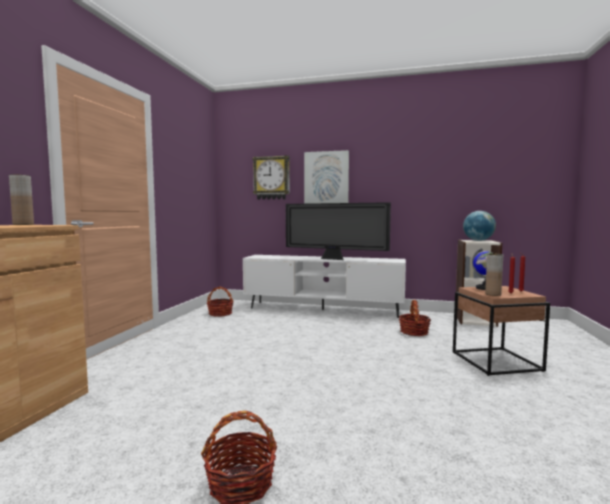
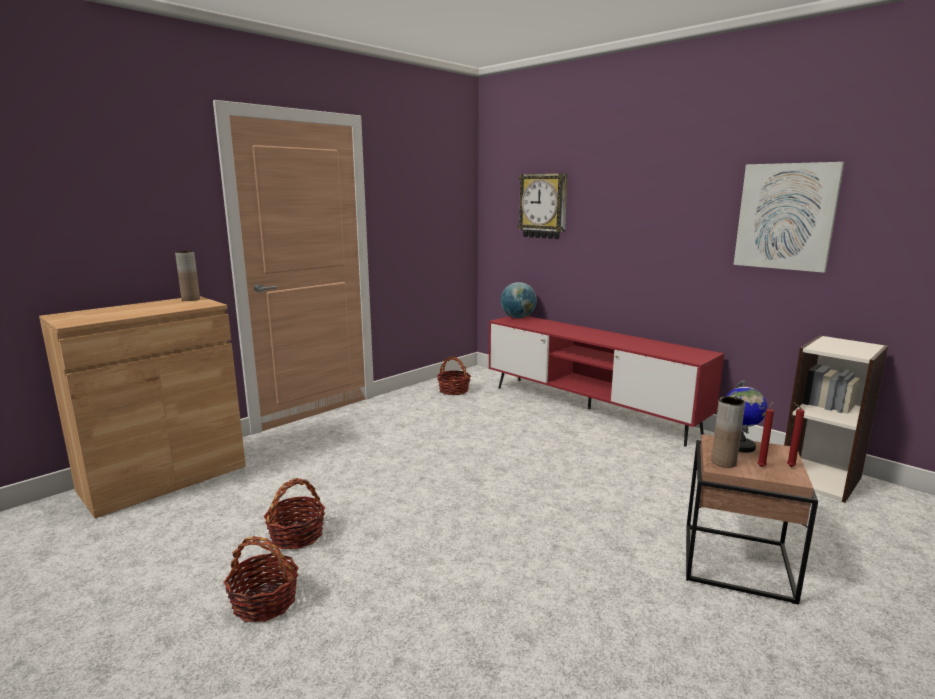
camera: 30 degrees right, 10 degrees up
white tv stand [243,255,406,318] -> red tv stand [489,316,724,447]
television [286,202,391,260] -> none
picture [304,150,349,204] -> picture moved to [734,162,844,273]
basket [399,300,431,336] -> basket moved to [263,478,326,550]
globe [463,211,496,241] -> globe moved to [501,282,537,318]

